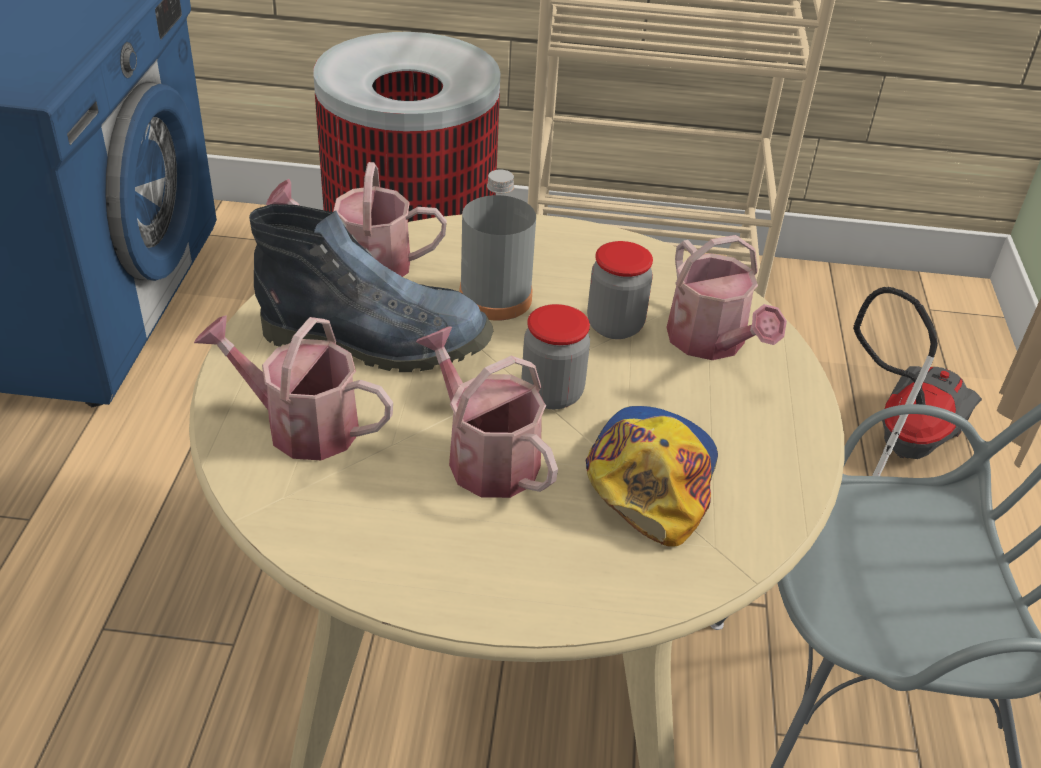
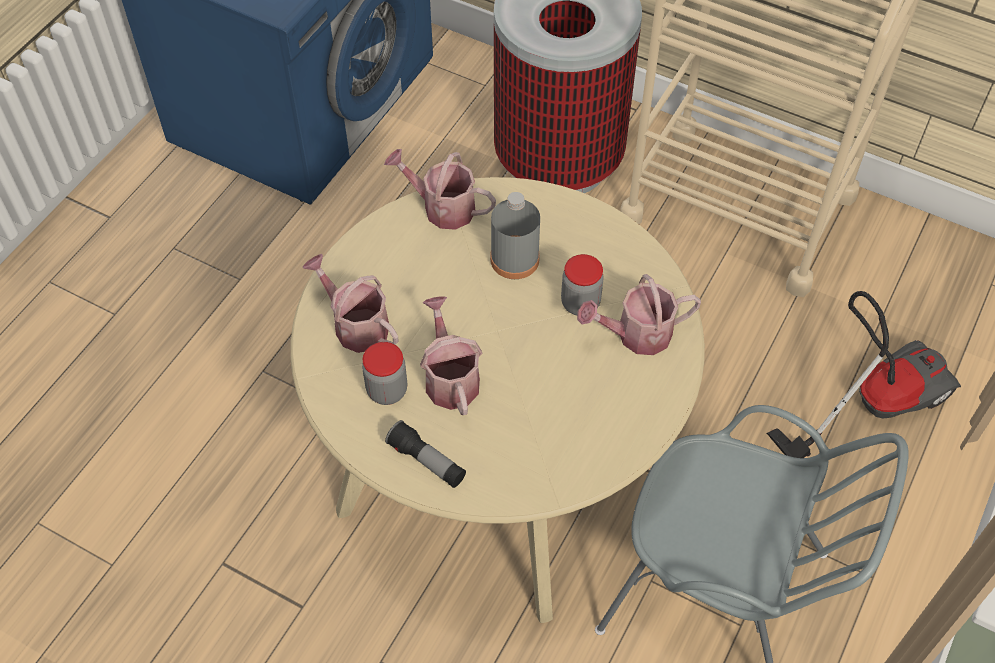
camera: 25 degrees right, 15 degrees up
boot [249,204,493,372] -> none
jar [521,304,590,409] -> jar moved to [362,342,407,405]
cap [586,406,718,547] -> none
watering can [667,235,787,360] -> watering can turned 75 degrees clockwise [577,274,701,355]
none -> flashlight [385,420,466,488]

